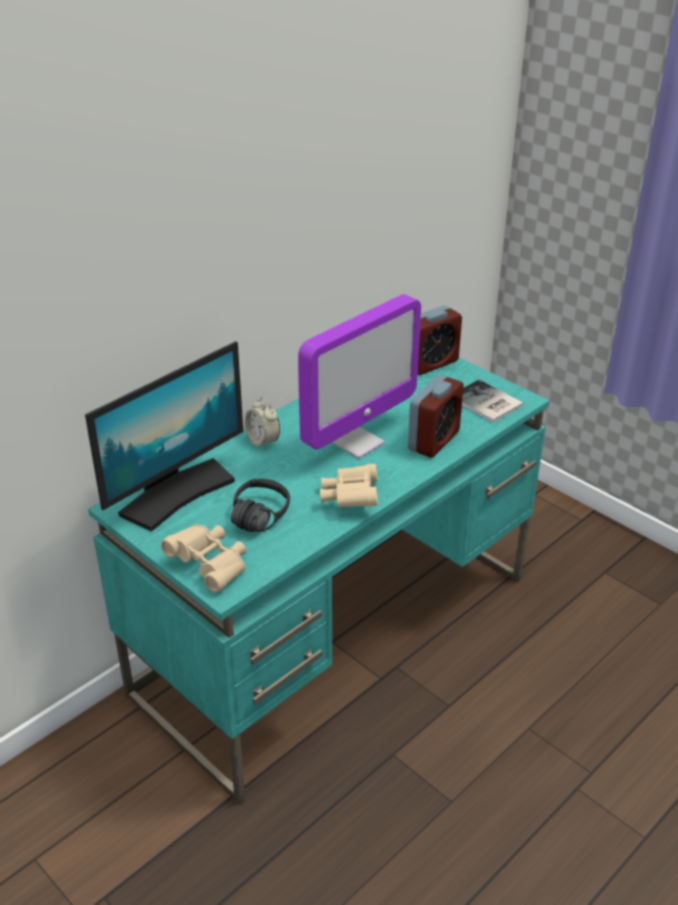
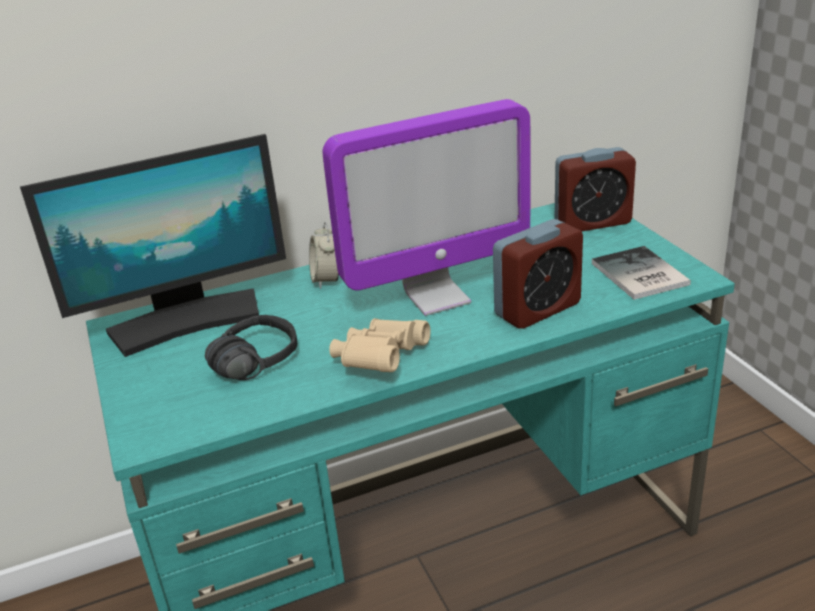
camera: 25 degrees right, 5 degrees down
beige binoculars [161,524,246,592] -> none

